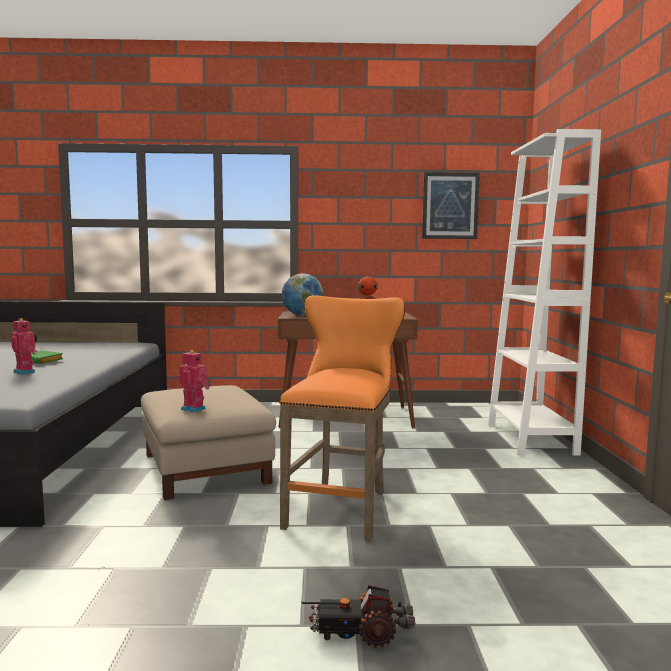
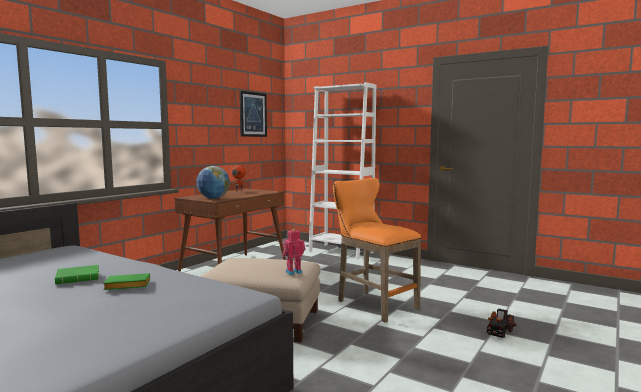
camera: 55 degrees left, 0 degrees up
toy robot [11,318,37,374] -> green book [103,273,150,290]

